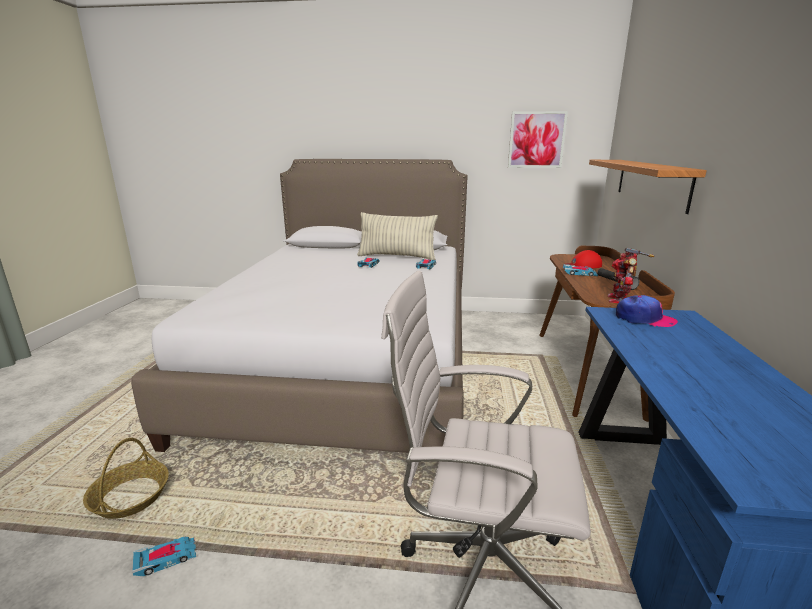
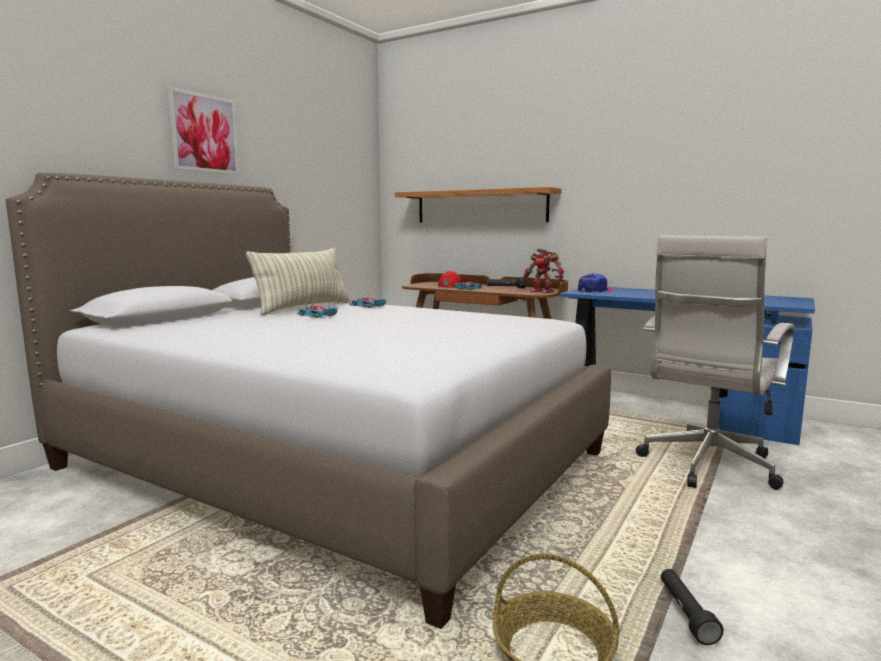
camera: 65 degrees left, 10 degrees down
toy car [132,537,196,576] -> black flashlight [661,569,724,645]
picture [508,111,568,168] -> picture moved to [167,87,239,175]

